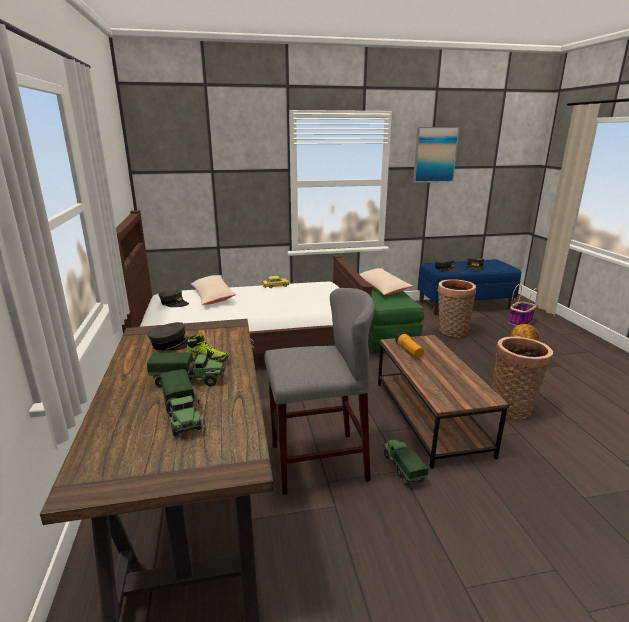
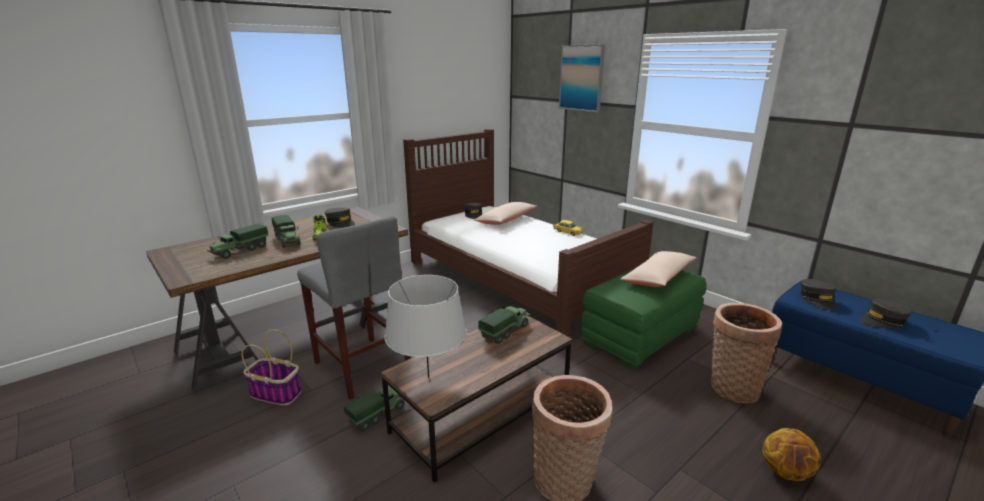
camera: 60 degrees right, 0 degrees up
flashlight [395,332,424,358] -> toy truck [478,306,531,344]
picture [413,127,460,183] -> picture moved to [559,45,605,112]
basket [508,284,538,326] -> basket moved to [241,329,301,406]
none -> grey table lamp [385,275,467,379]

